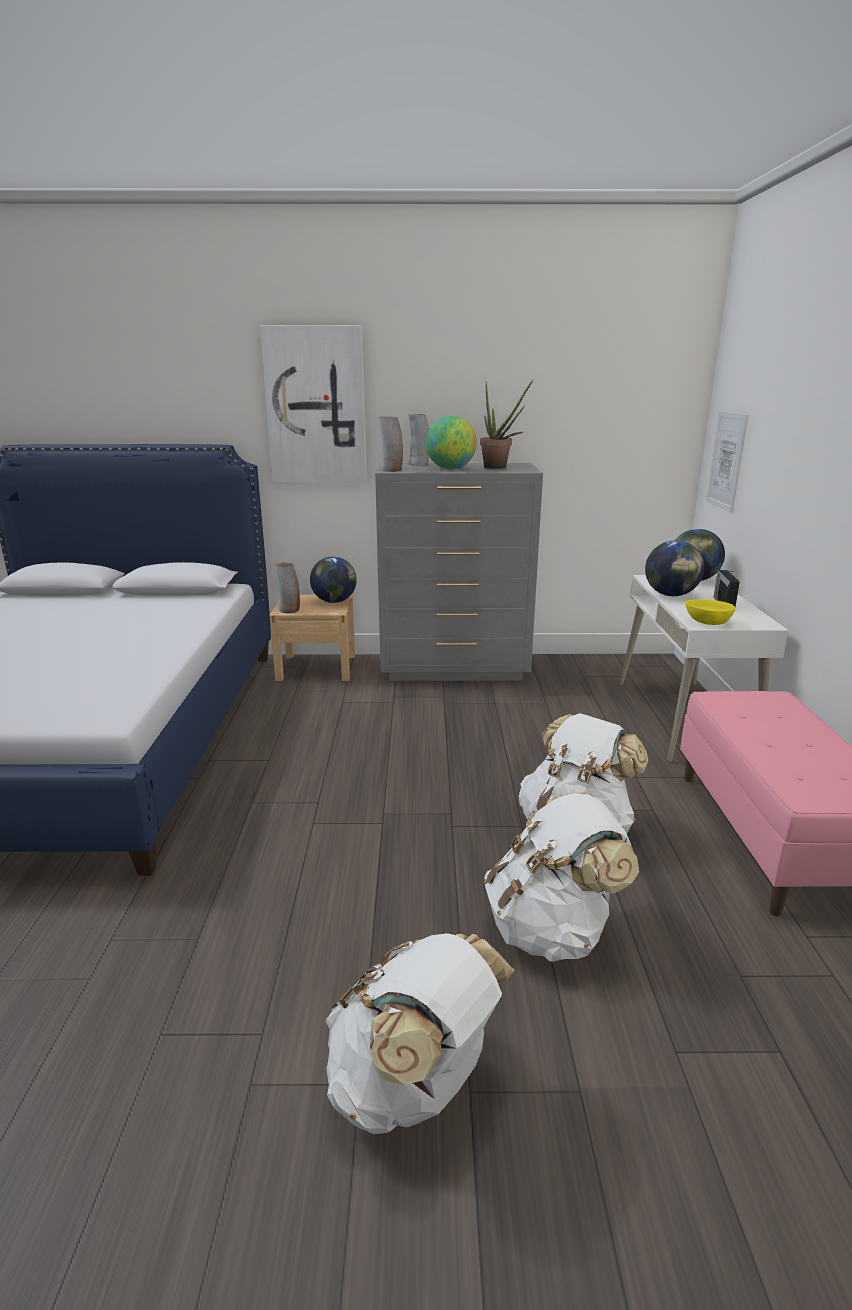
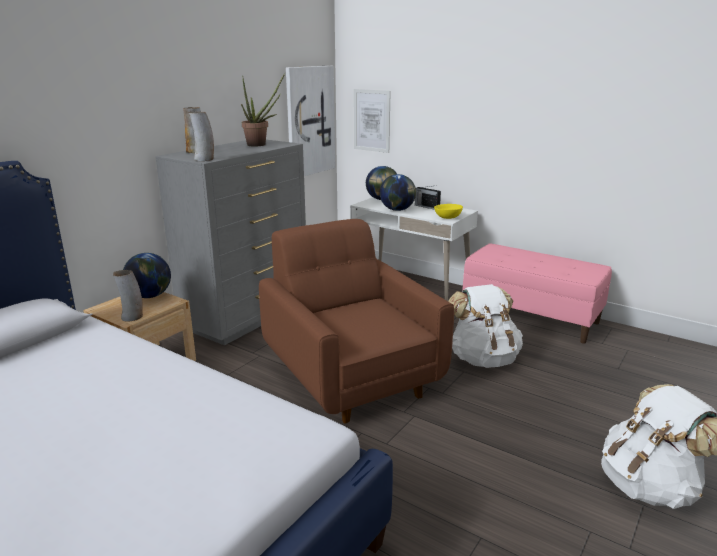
camera: 55 degrees left, 0 degrees up
picture [260,325,367,483] -> picture moved to [286,66,335,176]
globe [426,416,477,469] -> none
white backpack [484,792,639,962] -> none
none -> brown armchair [259,219,454,424]

